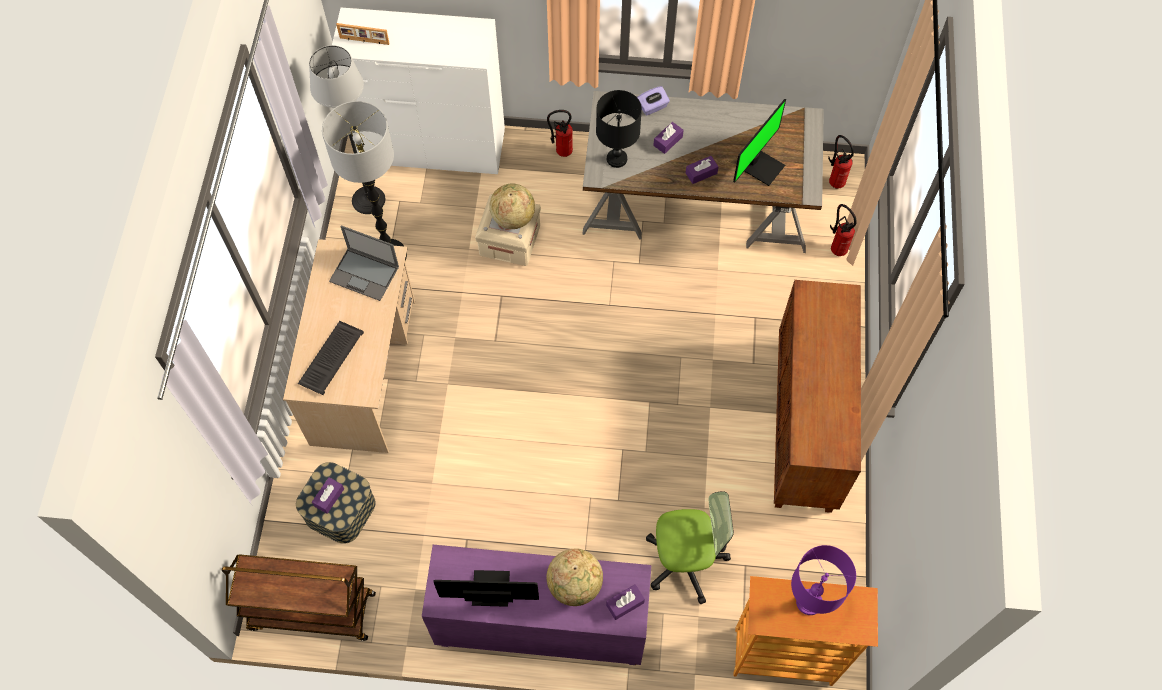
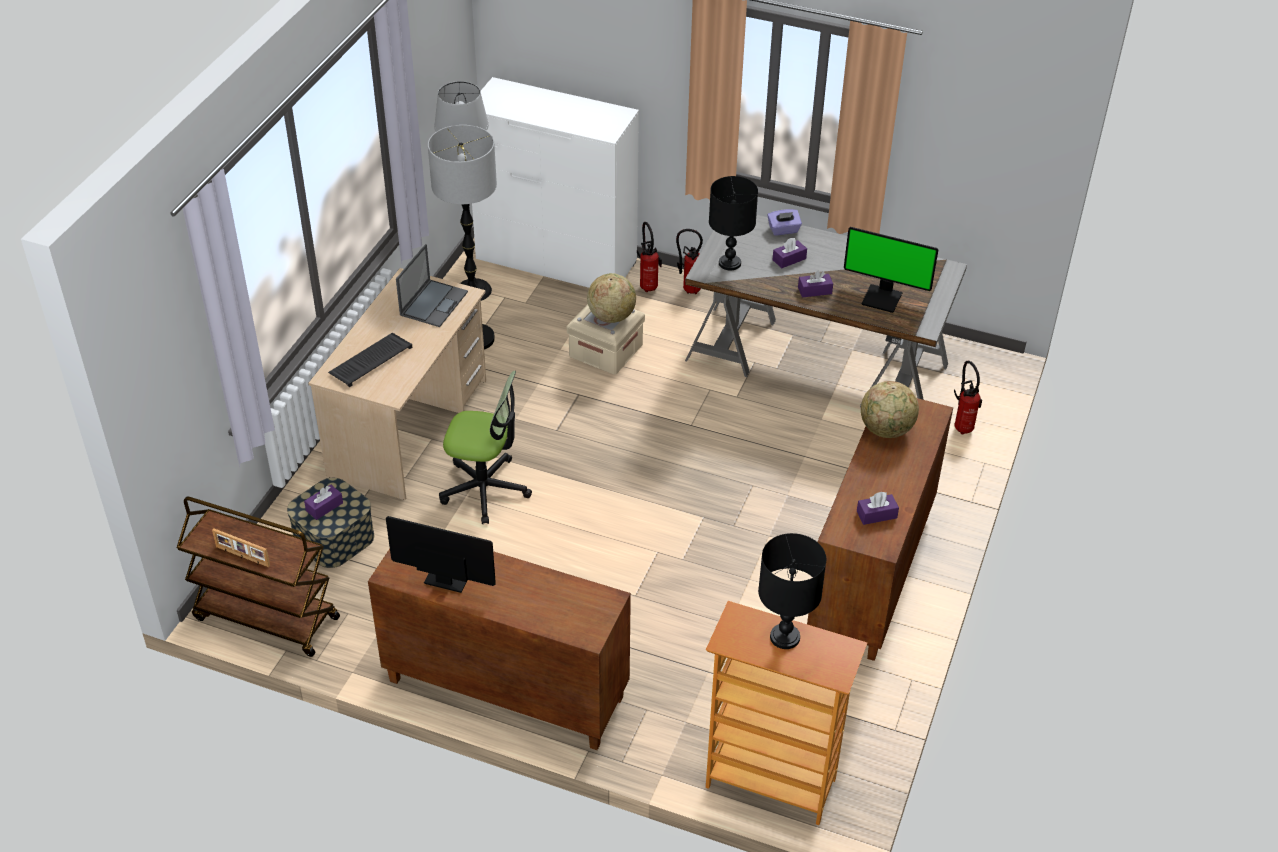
camera: 15 degrees right, 20 degrees down
laptop [329,225,399,301] -> laptop turned 105 degrees counterclockwise [396,244,468,327]
picture frame [336,23,390,45] -> picture frame moved to [212,528,270,568]
purple cabinet [422,545,651,665] -> brown cabinet [368,549,631,750]
globe [546,548,603,606] -> globe moved to [861,381,919,438]
purple tissue box [606,584,645,620] -> purple tissue box moved to [857,492,899,525]
office chair [646,491,734,604] -> office chair moved to [439,371,532,524]
monitor [733,99,786,186] -> monitor turned 60 degrees clockwise [844,227,938,313]
purple table lamp [791,545,856,615] -> black table lamp [758,533,826,649]
fire extinguisher [828,135,854,189] -> fire extinguisher moved to [637,222,662,292]

